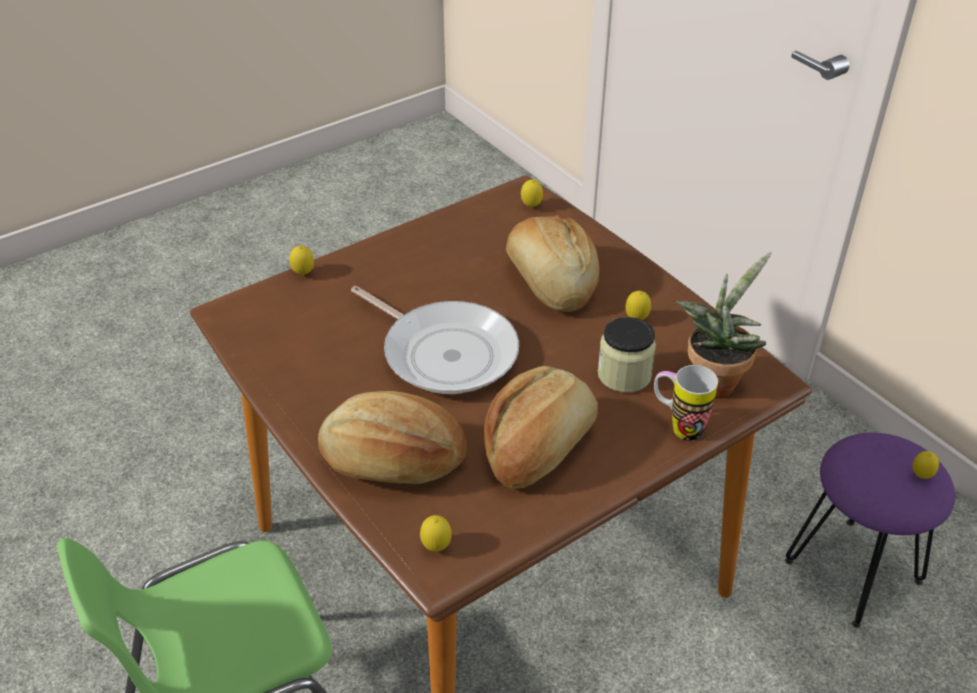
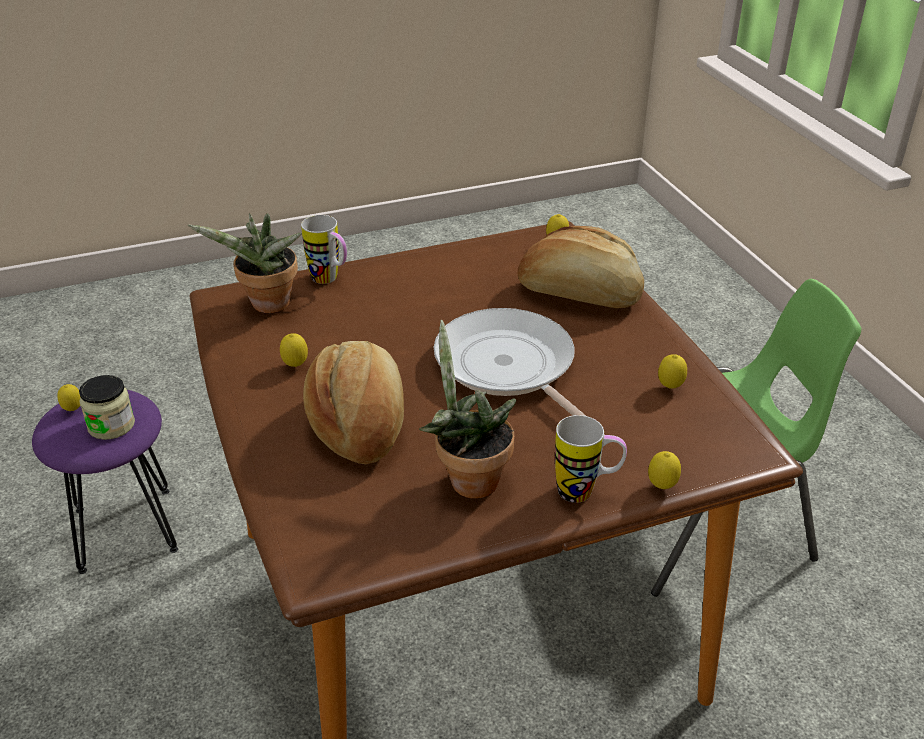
camera: 165 degrees left, 5 degrees down
bread [484,366,598,489] -> none
lemon [521,179,543,207] -> lemon moved to [658,354,687,389]
jar [598,317,656,393] -> jar moved to [79,375,135,440]
none -> potted plant [419,320,517,499]
none -> mug [555,415,627,503]

